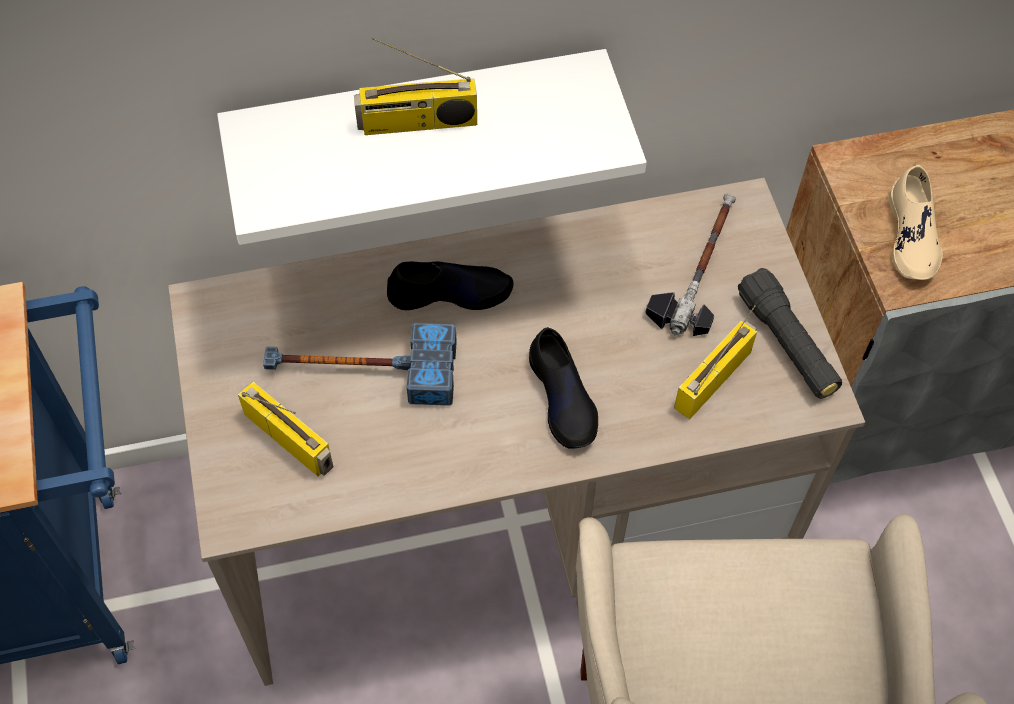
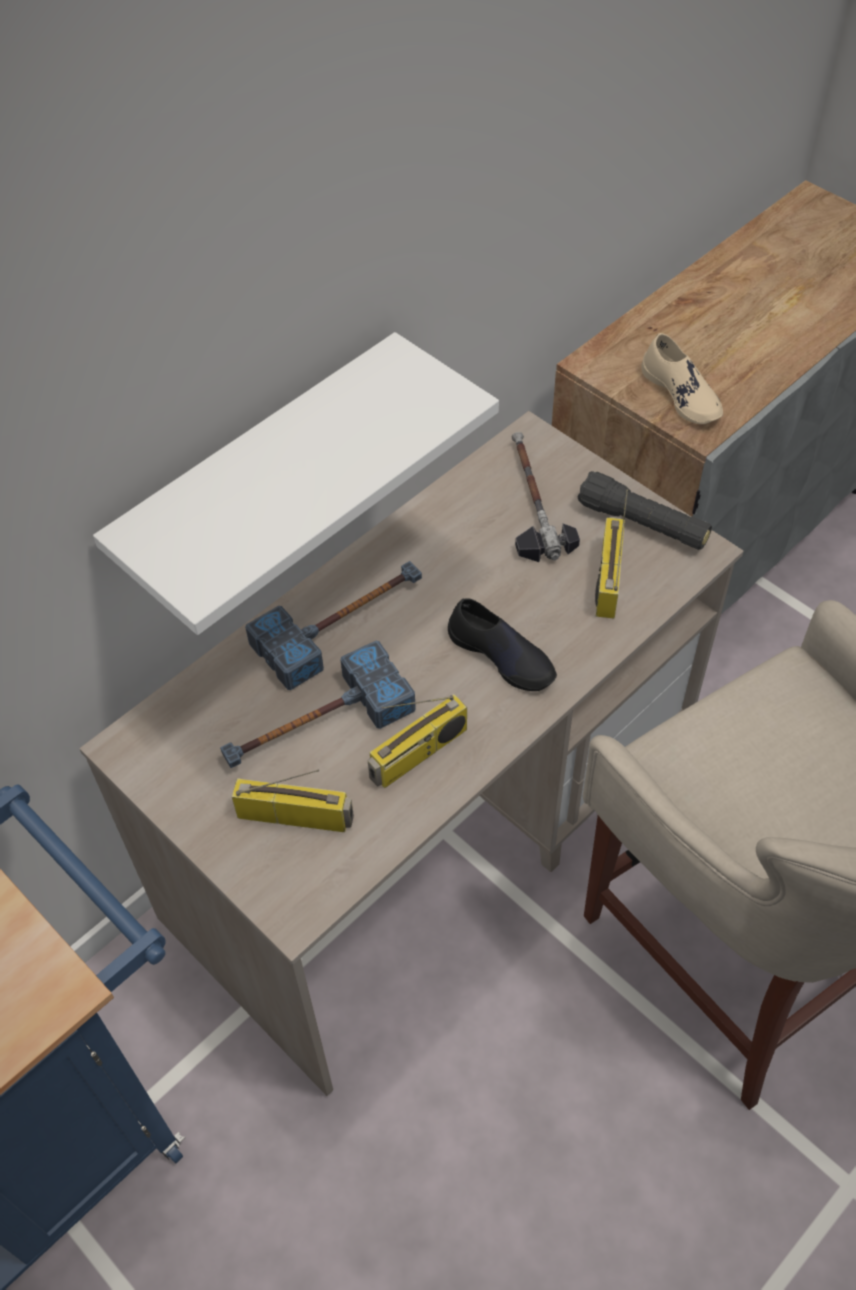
camera: 30 degrees left, 5 degrees down
radio [354,38,477,135] -> radio moved to [368,694,467,788]
black shoe [387,262,514,310] -> hammer [245,561,422,690]

